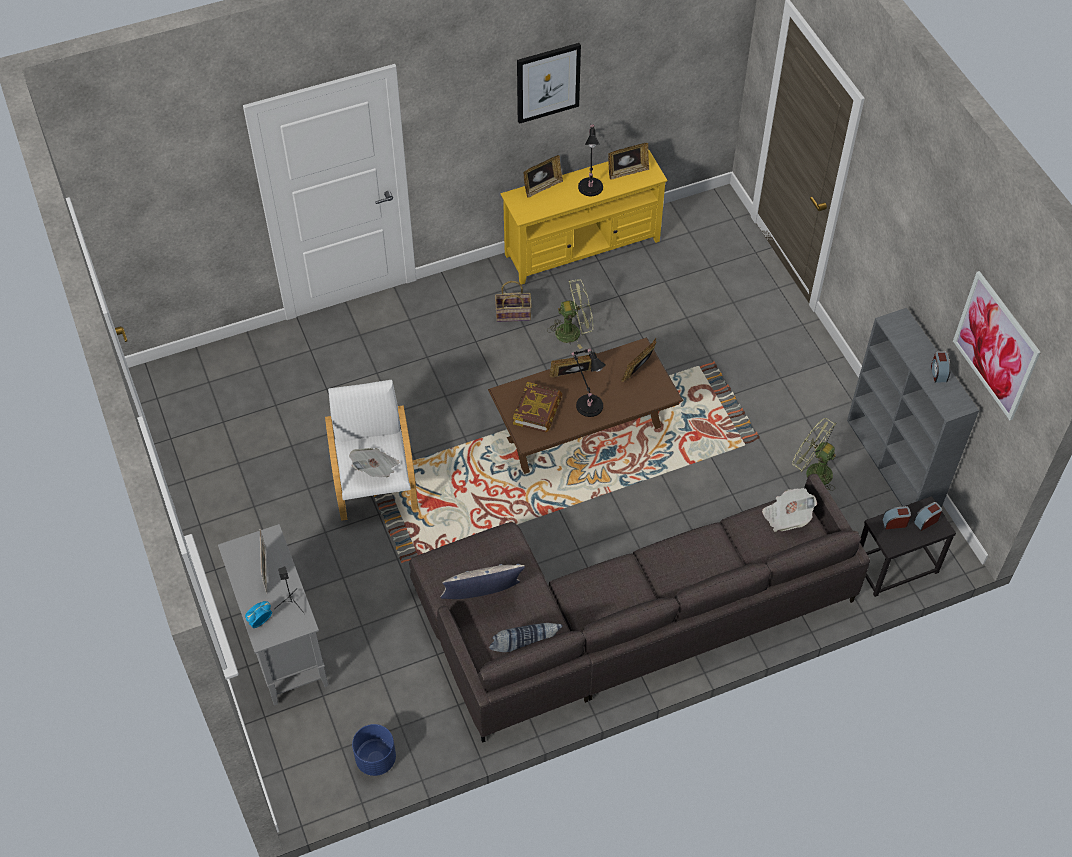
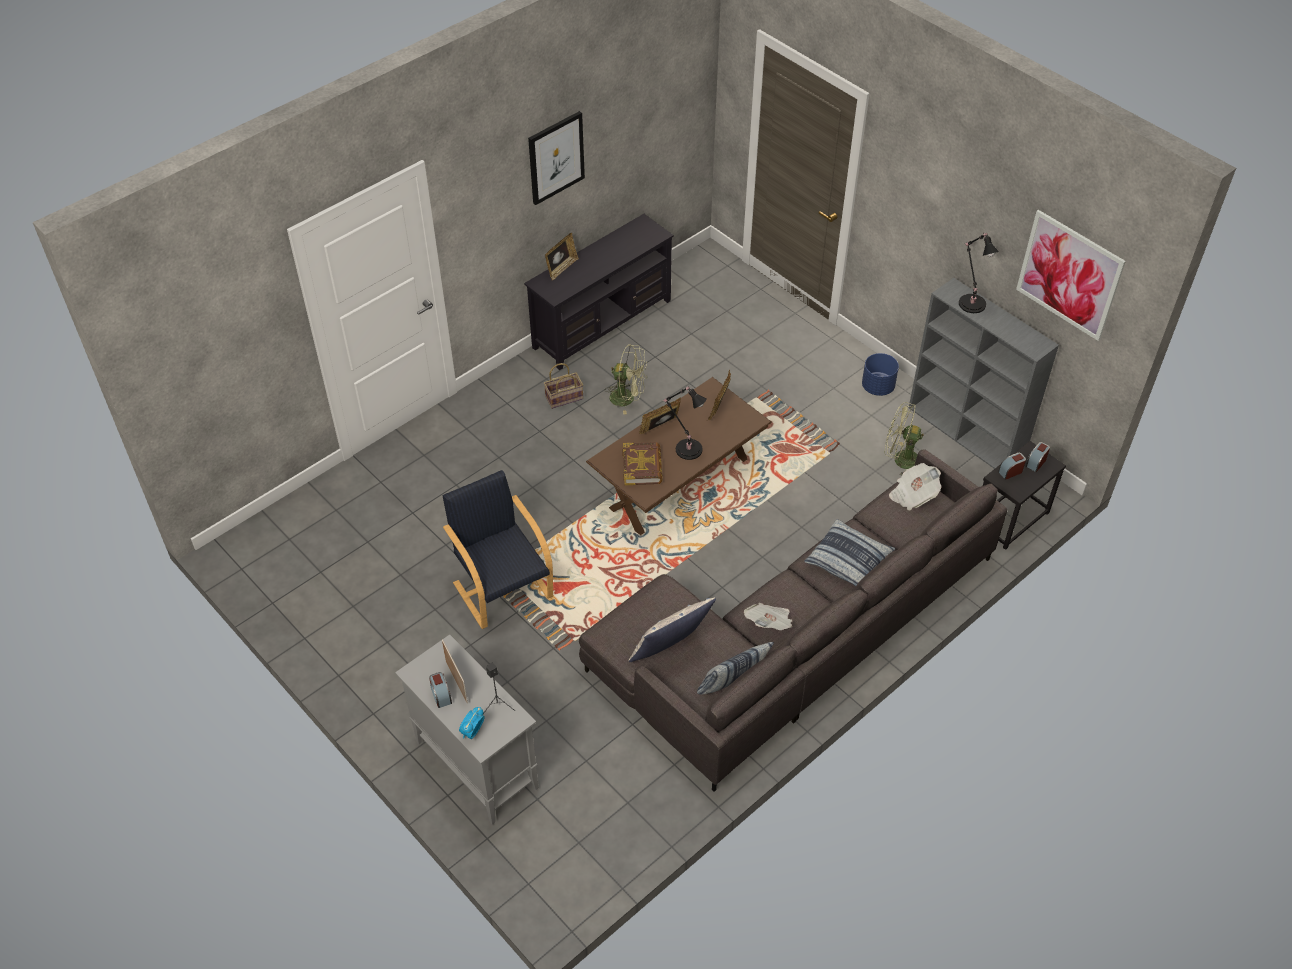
camera: 20 degrees left, 5 degrees down
white armchair [325,380,418,521] -> black armchair [442,470,553,629]
newspaper [349,448,400,477] -> newspaper moved to [744,603,792,630]
blue planter [352,724,396,776] -> blue planter moved to [862,353,899,396]
yellow tv stand [500,149,667,285] -> black tv stand [524,214,674,370]
green fan [547,279,593,349] -> green fan turned 45 degrees clockwise [604,344,647,415]
black table lamp [578,124,603,196] -> black table lamp moved to [959,233,999,313]
picture frame [608,143,649,180] -> none
alarm clock [931,351,951,383] -> alarm clock moved to [429,672,452,708]
none -> pillow [804,519,896,586]

